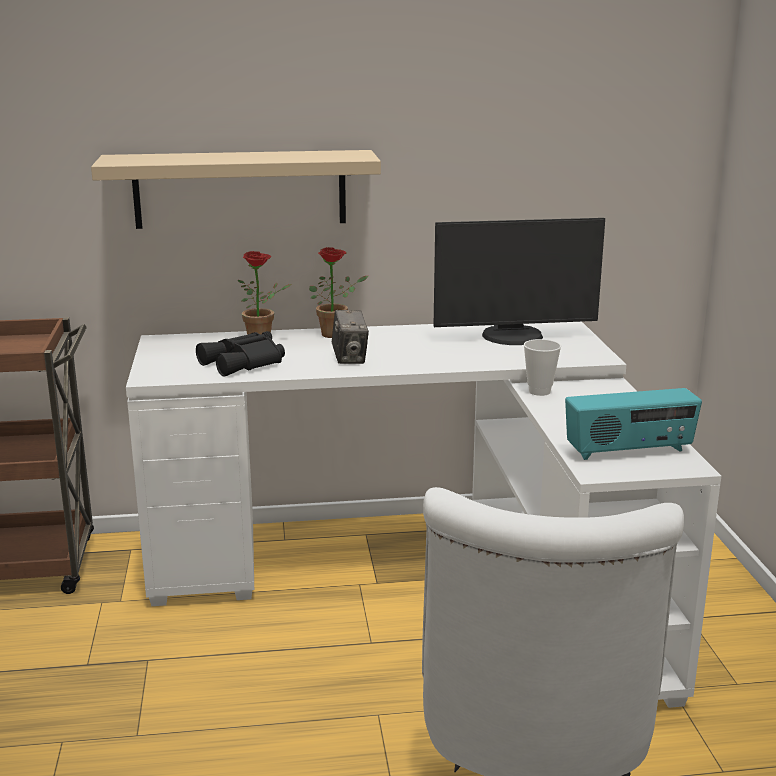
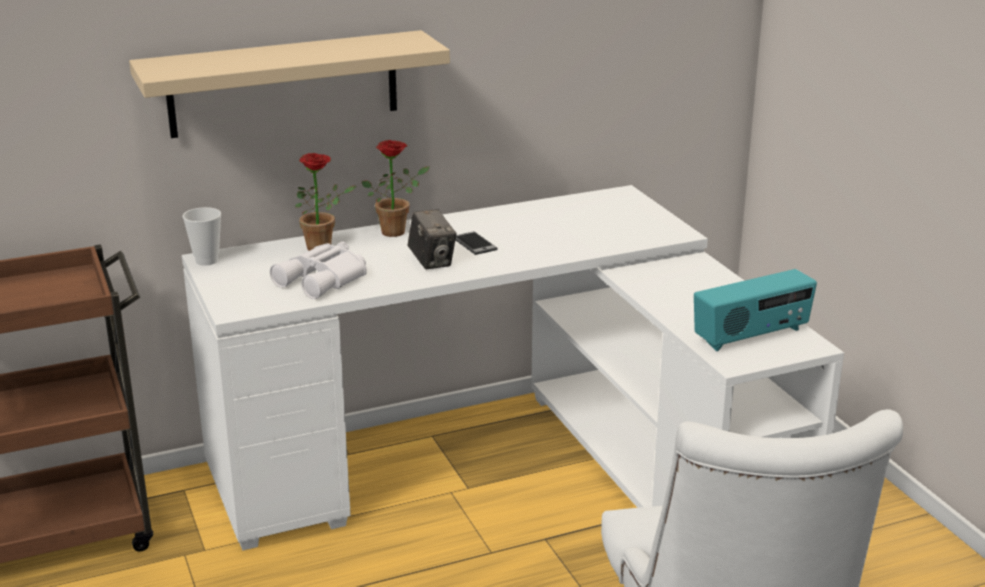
camera: 15 degrees left, 5 degrees up
black binoculars [196,331,285,377] -> white binoculars [270,242,367,299]
monitor [434,218,605,345] -> none
cup [524,339,561,396] -> cup moved to [182,207,221,266]
none -> phone [456,231,498,255]

